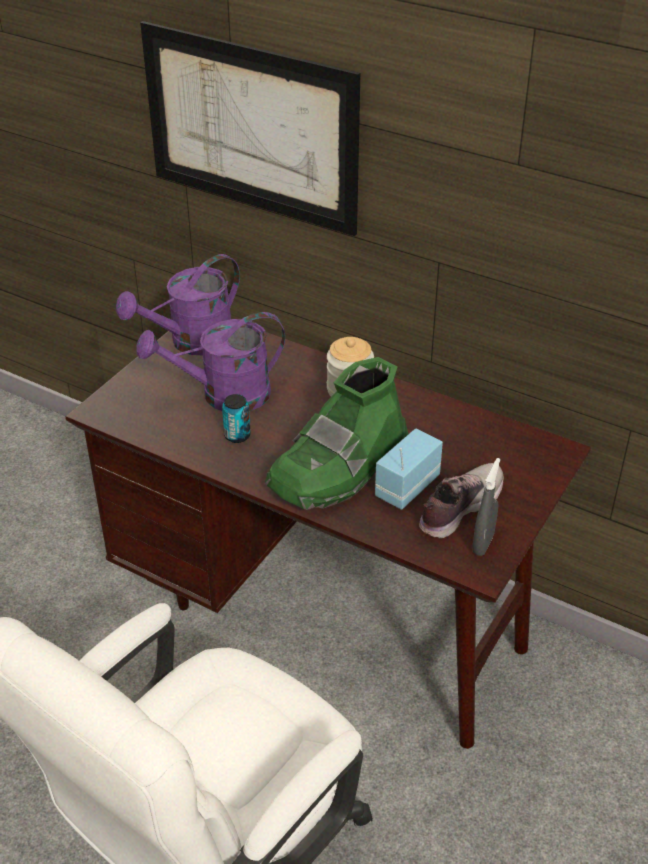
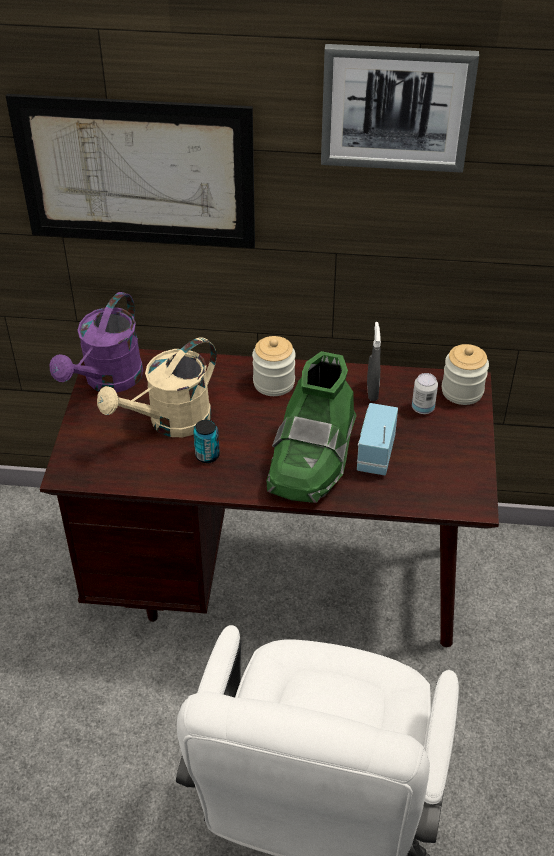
camera: 25 degrees left, 5 degrees up
purple watering can [136,312,285,411] -> beige watering can [97,337,217,437]
shoe [419,463,504,538] -> none
grey spray bottle [472,458,500,556] -> grey spray bottle moved to [367,322,381,401]
none -> picture [321,44,479,173]
none -> can [412,373,438,414]
none -> jar [442,344,489,405]

